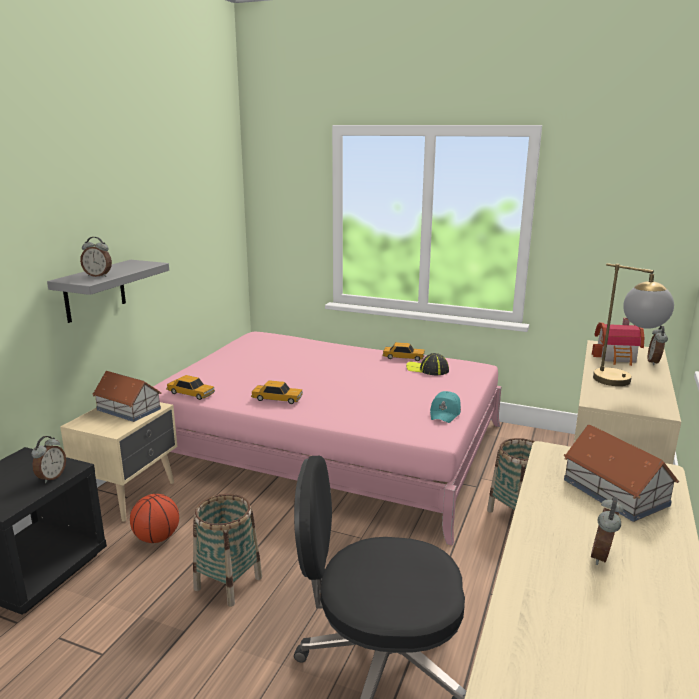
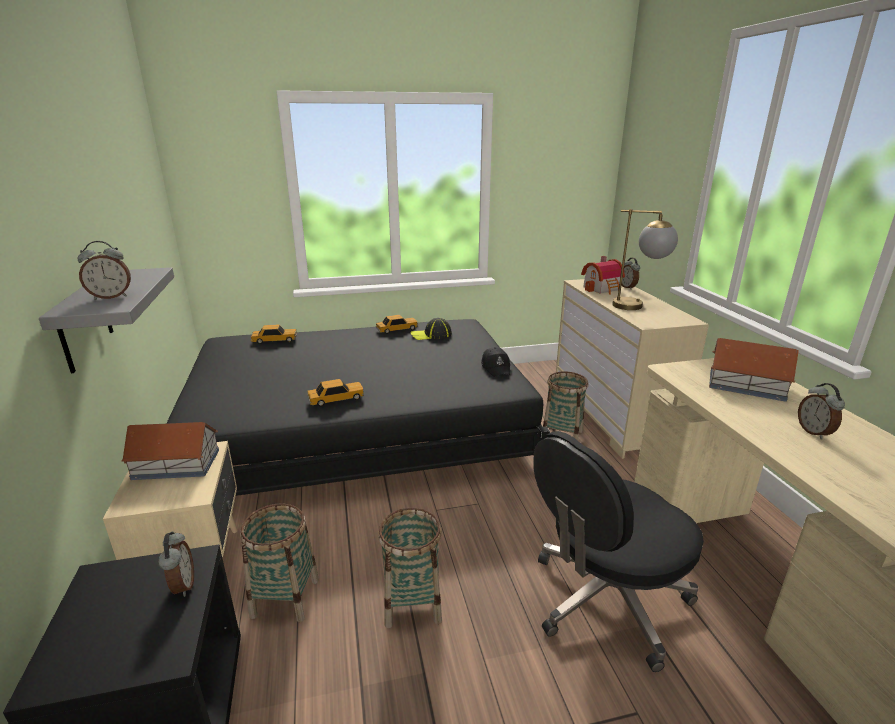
camera: 35 degrees left, 5 degrees up
basketball [130,494,179,543] -> basket [240,503,319,622]
pink bed [153,332,502,546] -> black bed [166,319,550,496]
toy car [166,375,215,400] -> toy car moved to [251,324,297,344]
turquoise cap [430,391,461,423] -> black cap [481,347,510,377]

